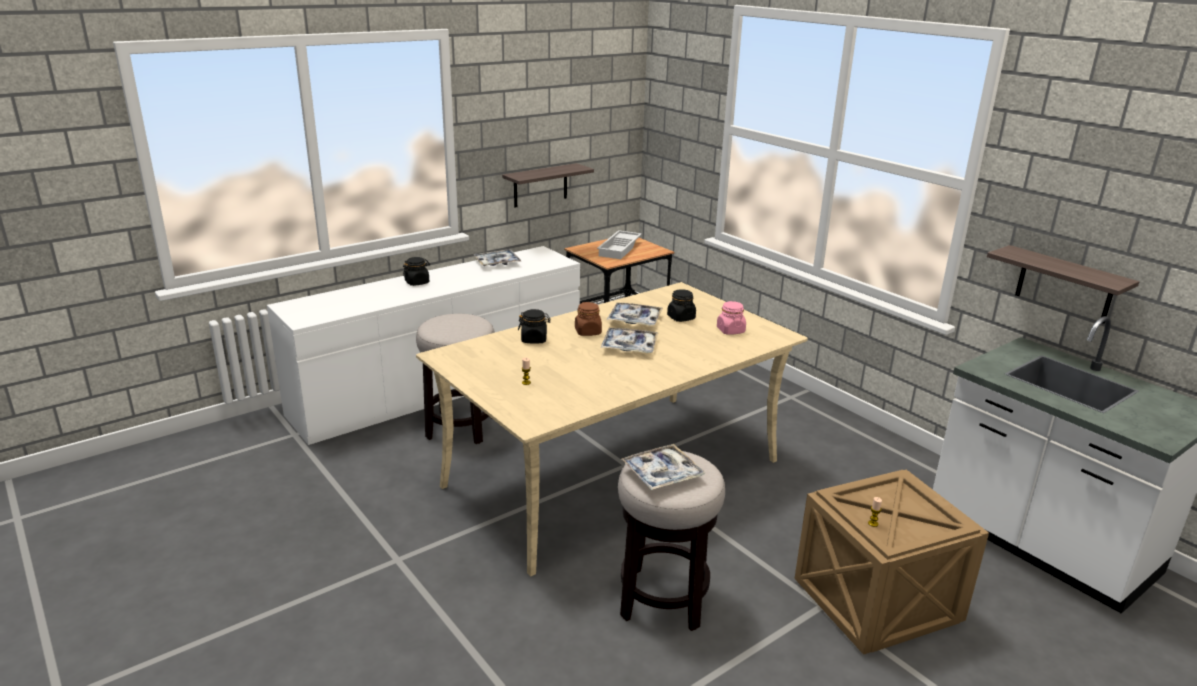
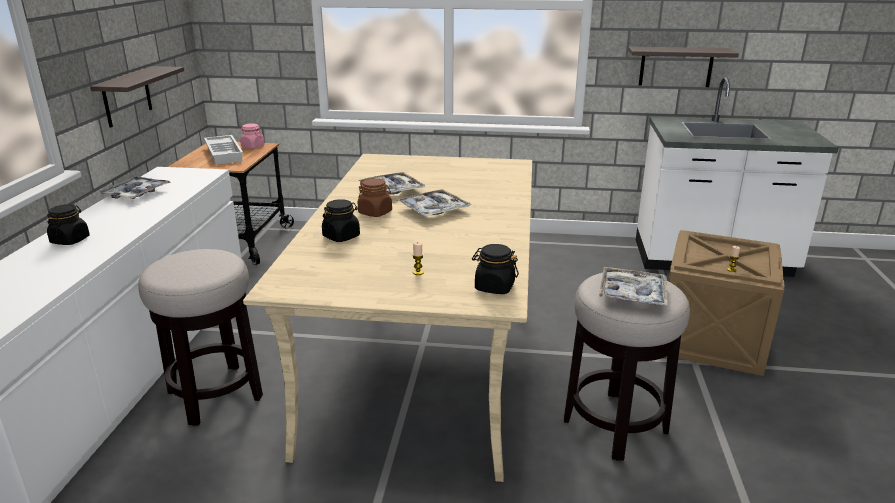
camera: 45 degrees left, 0 degrees up
black jar [667,289,696,322] -> black jar moved to [472,244,519,294]
pink jar [717,301,746,335] -> pink jar moved to [240,123,265,149]

